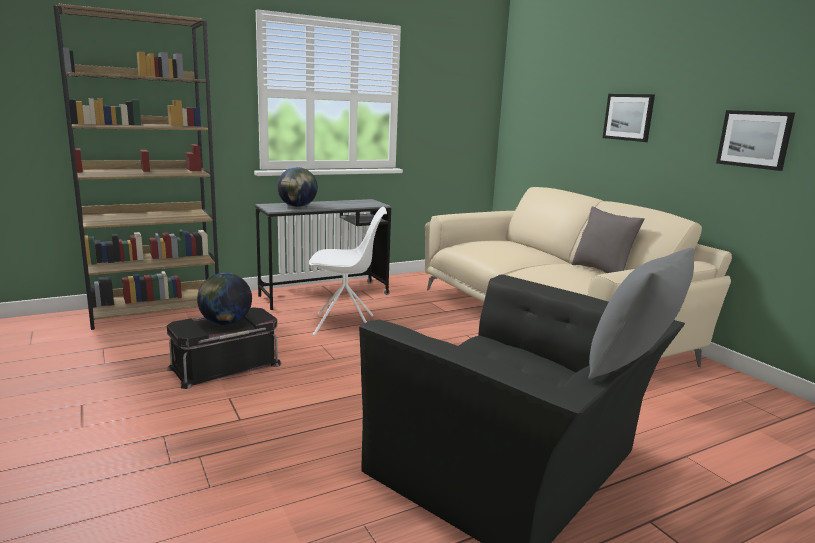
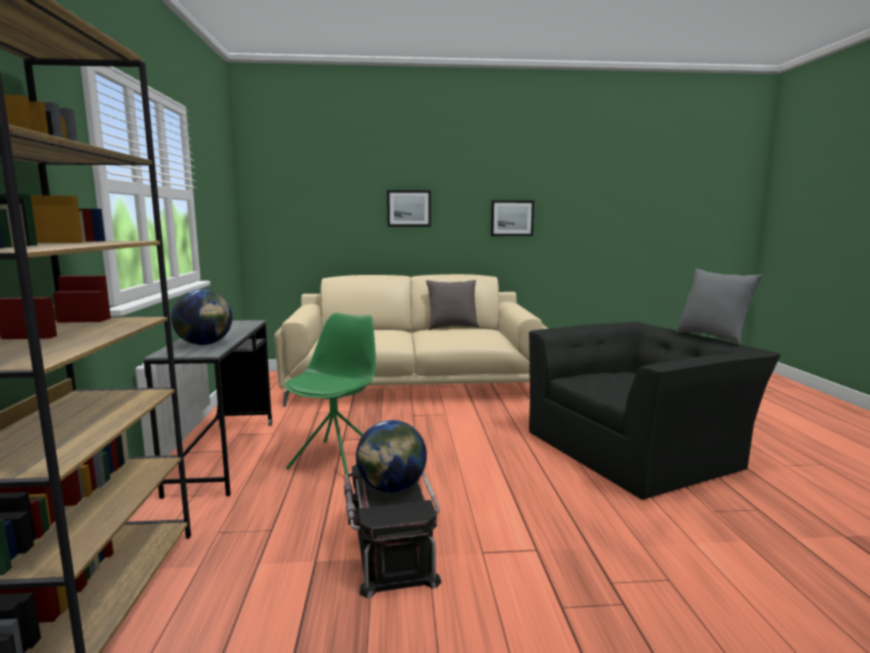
camera: 65 degrees left, 5 degrees down
white chair [309,207,387,336] -> green chair [285,313,376,480]

